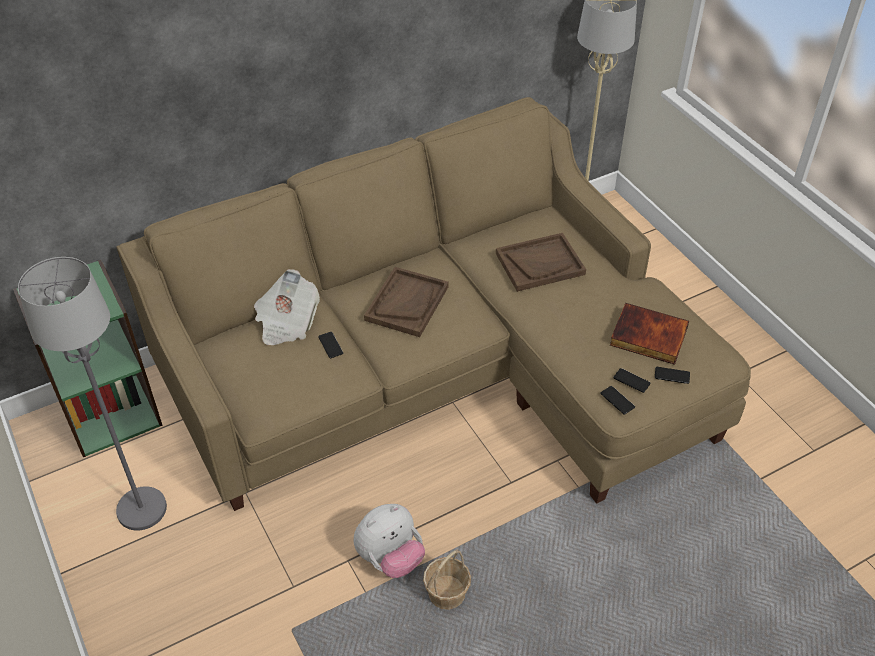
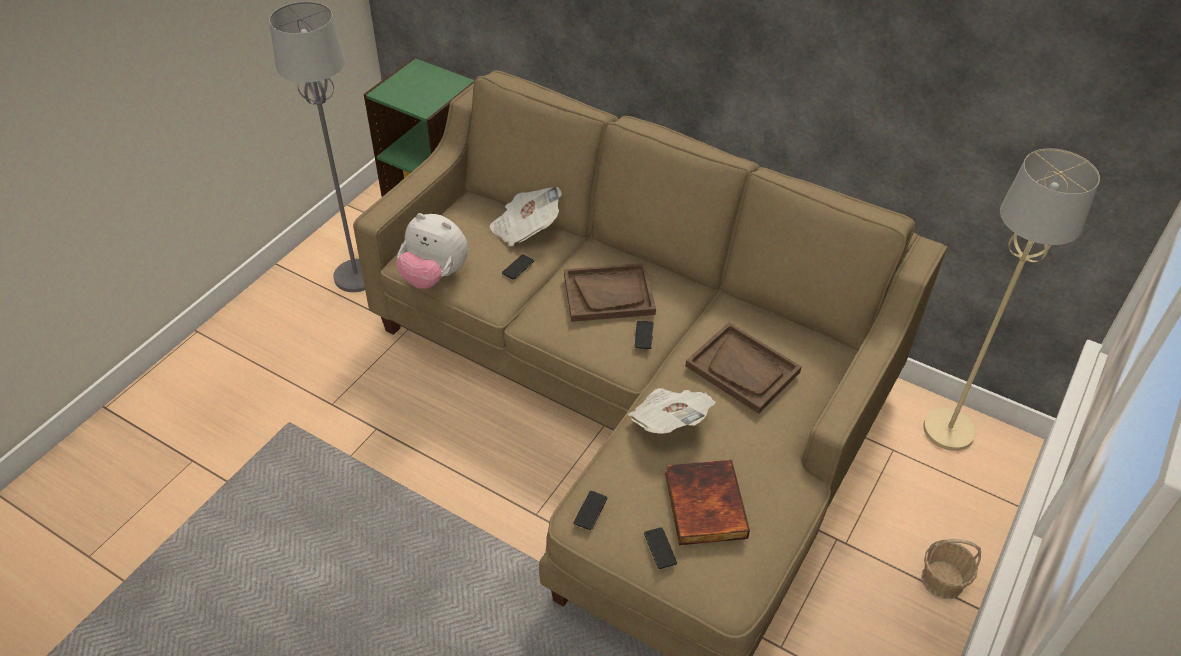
camera: 60 degrees right, 0 degrees up
plush toy [354,504,425,578] -> plush toy moved to [396,213,468,289]
basket [423,549,471,610] -> basket moved to [921,539,981,599]
phone [613,368,651,393] -> phone moved to [635,321,653,349]
none -> newspaper [628,388,716,434]

